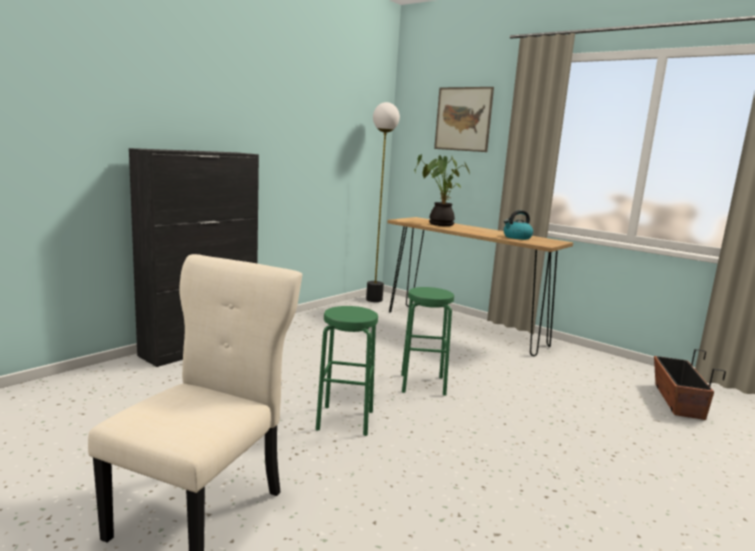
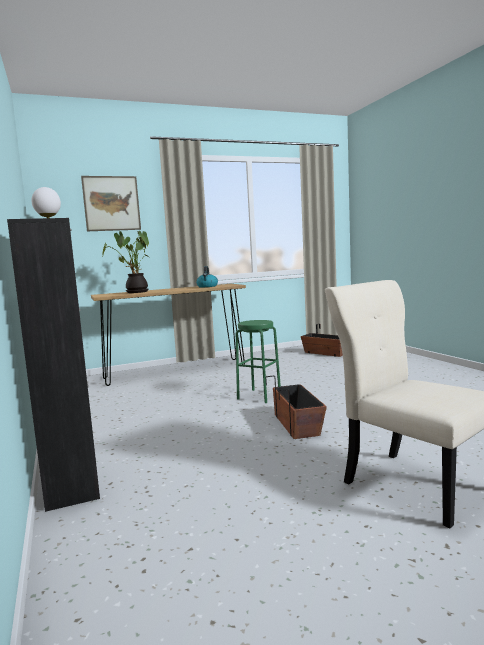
camera: 60 degrees left, 5 degrees down
green stool [316,306,378,436] -> planter [266,376,327,439]

